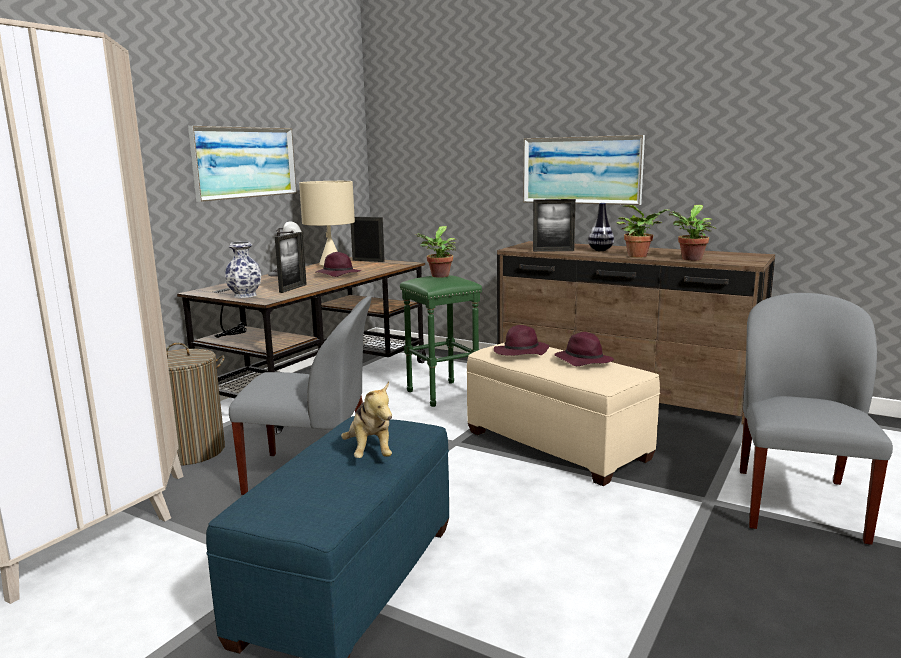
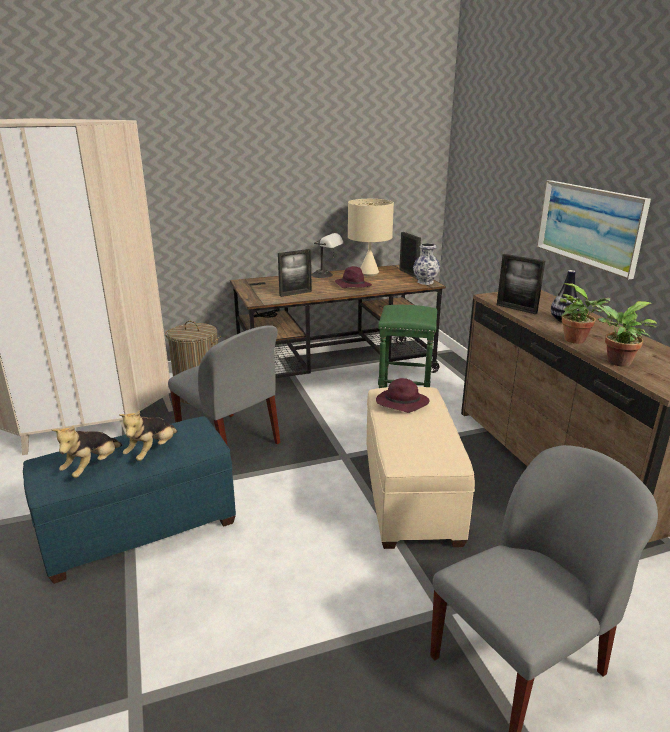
camera: 40 degrees right, 10 degrees up
picture [188,126,297,202] -> none
vase [225,241,261,298] -> vase moved to [413,243,440,285]
potted plant [415,226,456,278] -> none
purple hat [554,332,614,366] -> none
none -> plush toy [52,425,122,478]

